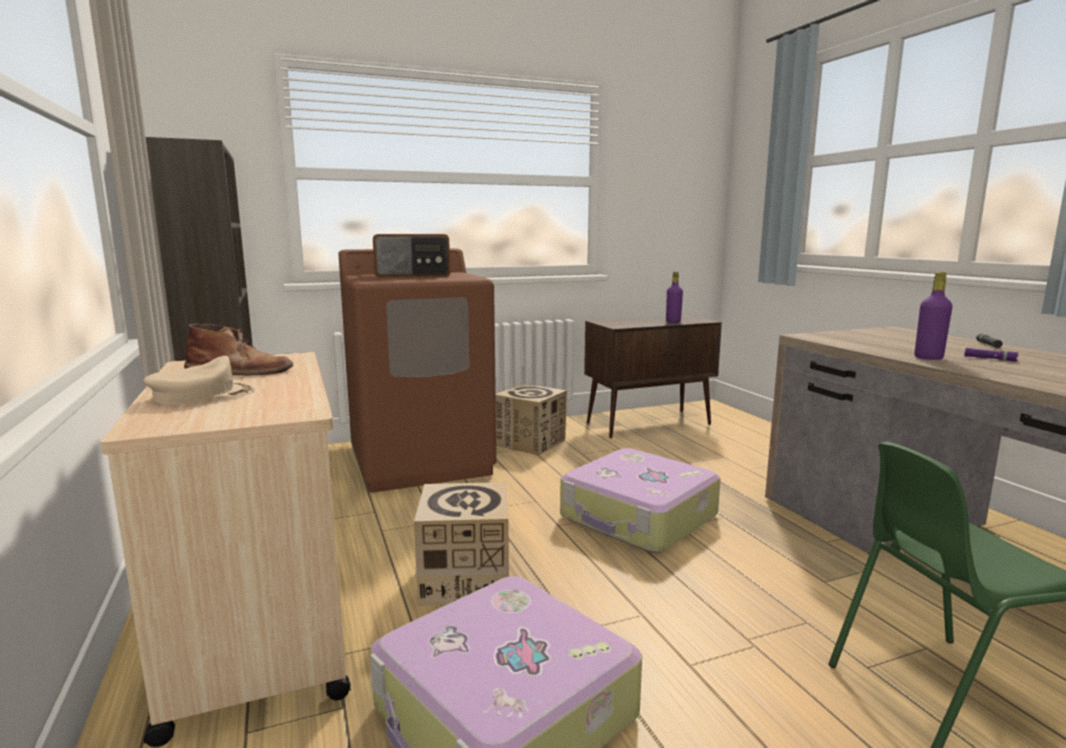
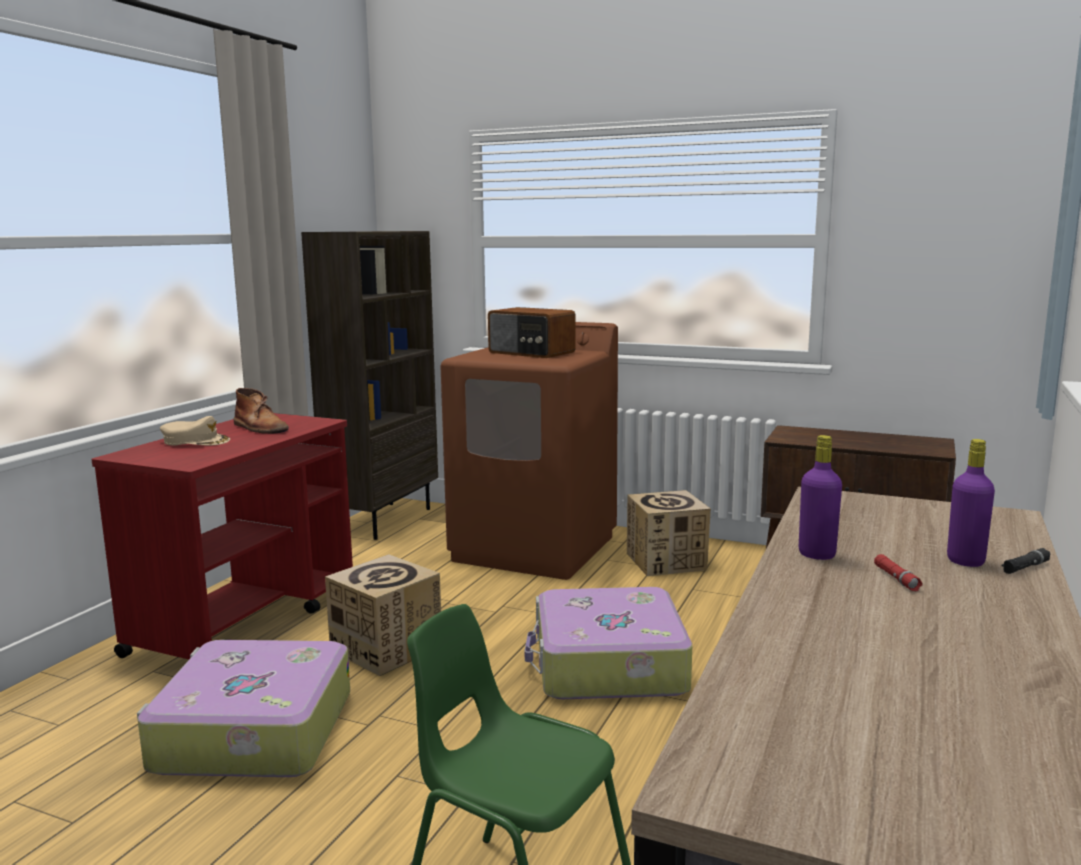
camera: 45 degrees right, 0 degrees up
beige cart [101,352,351,747] -> red cart [91,413,353,659]
purple bottle [666,272,683,323] -> purple bottle moved to [947,439,995,567]
purple flashlight [964,348,1019,362] -> red flashlight [874,554,922,591]

